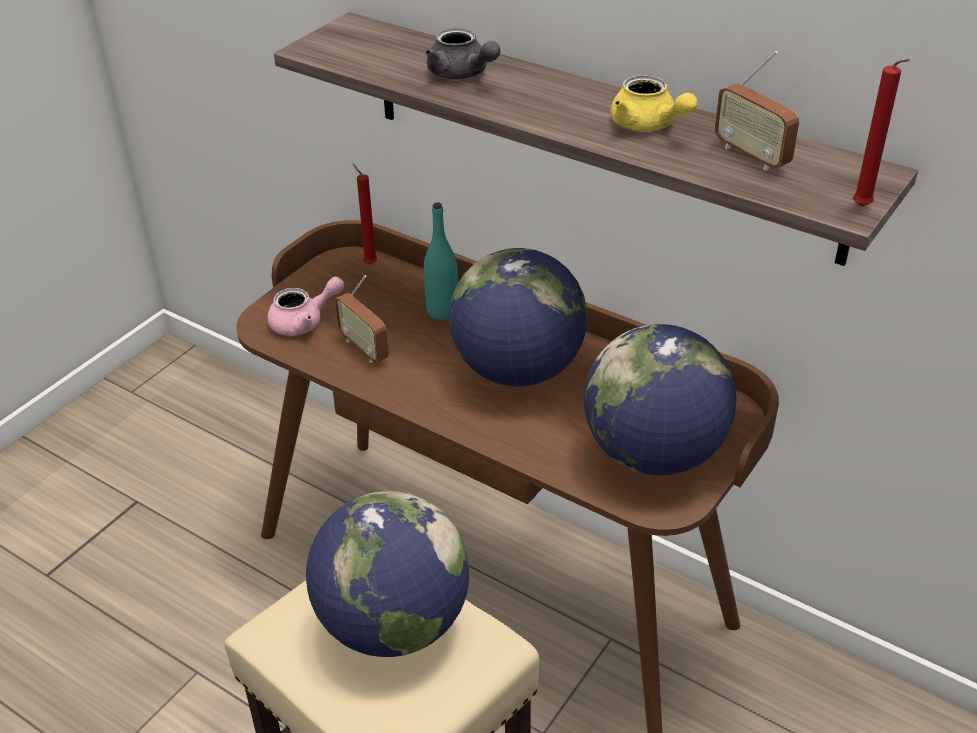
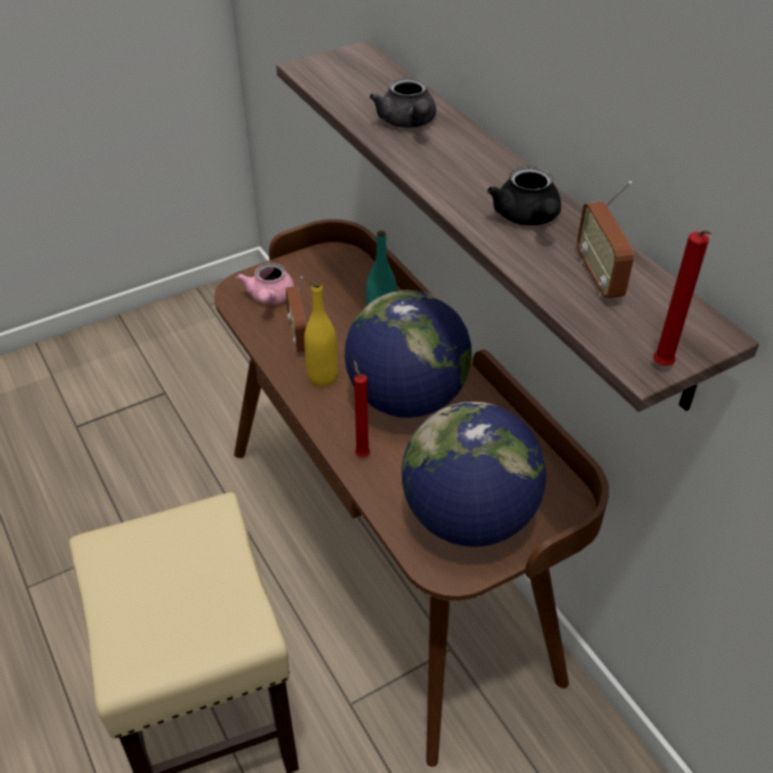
camera: 25 degrees right, 5 degrees up
pink teapot [267,277,344,336] -> pink teapot turned 90 degrees clockwise [236,263,295,305]
globe [306,491,470,657] -> none
red candle [352,163,377,264] -> red candle moved to [354,360,370,457]
yellow teapot [610,75,698,132] -> black teapot [487,167,561,225]
none -> yellow bottle [304,281,338,386]

